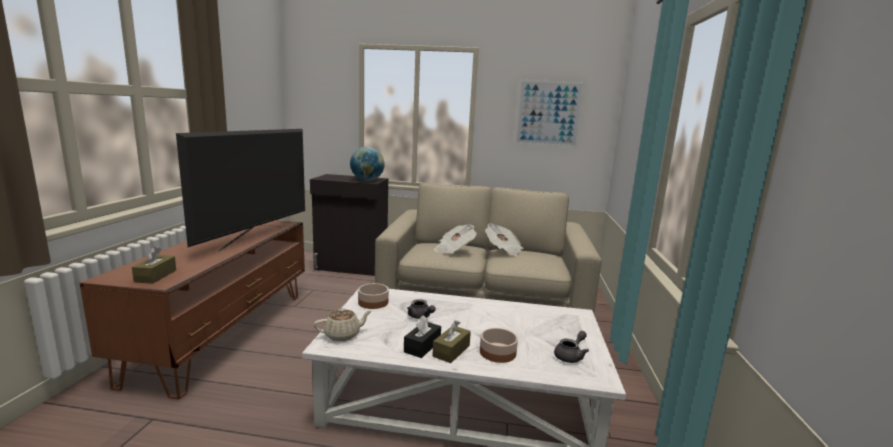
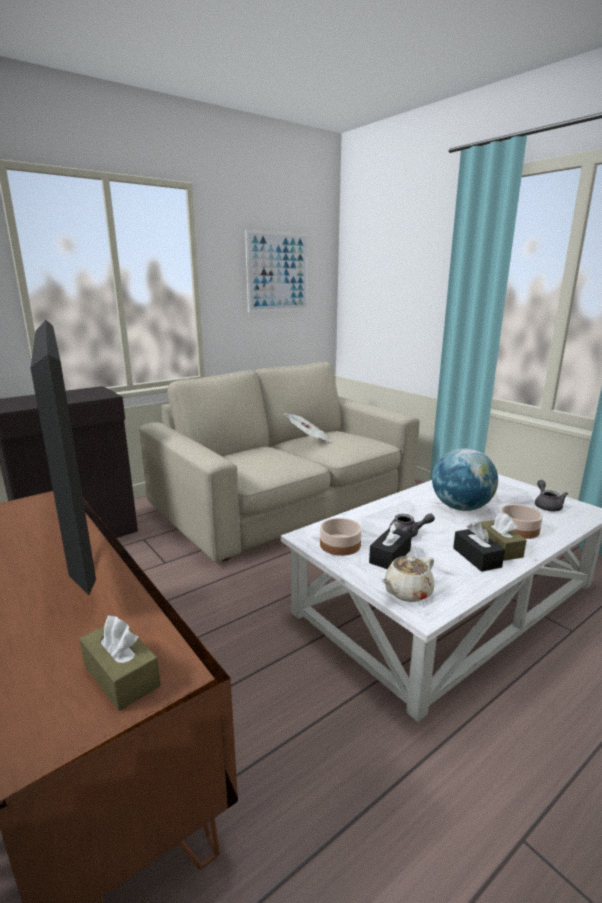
camera: 45 degrees left, 5 degrees up
beige teapot [314,308,372,341] -> beige teapot turned 150 degrees counterclockwise [382,556,434,602]
globe [350,147,384,181] -> globe moved to [432,448,498,511]
newspaper [434,224,477,254] -> none
none -> black tissue box [369,522,412,569]

